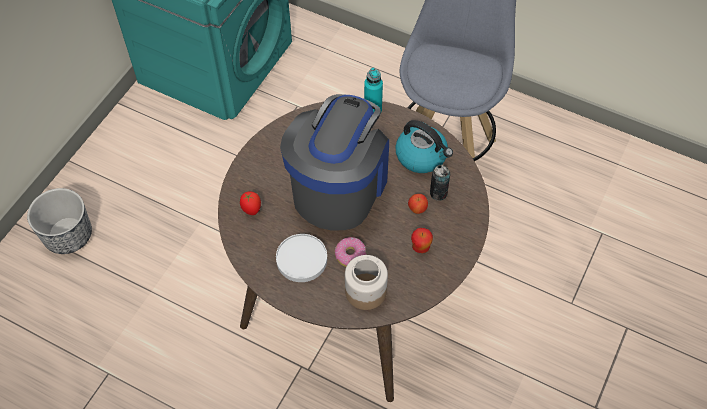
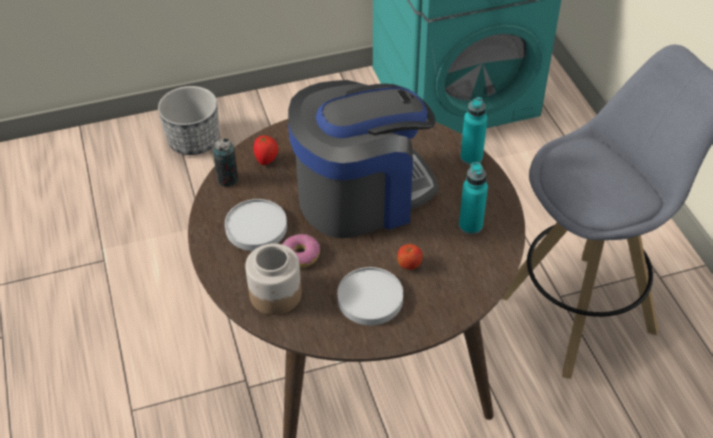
camera: 45 degrees right, 10 degrees down
kettle [395,120,453,173] -> turquoise bottle [459,162,488,235]
apple [411,228,433,253] -> white plate [337,267,403,325]
can [430,165,450,201] -> can moved to [212,139,238,187]

